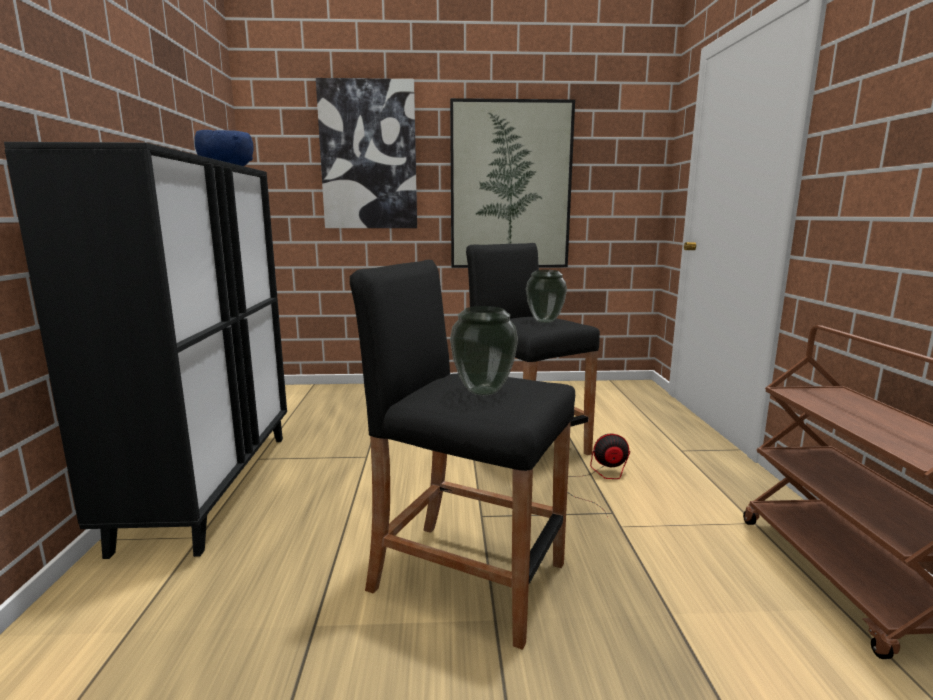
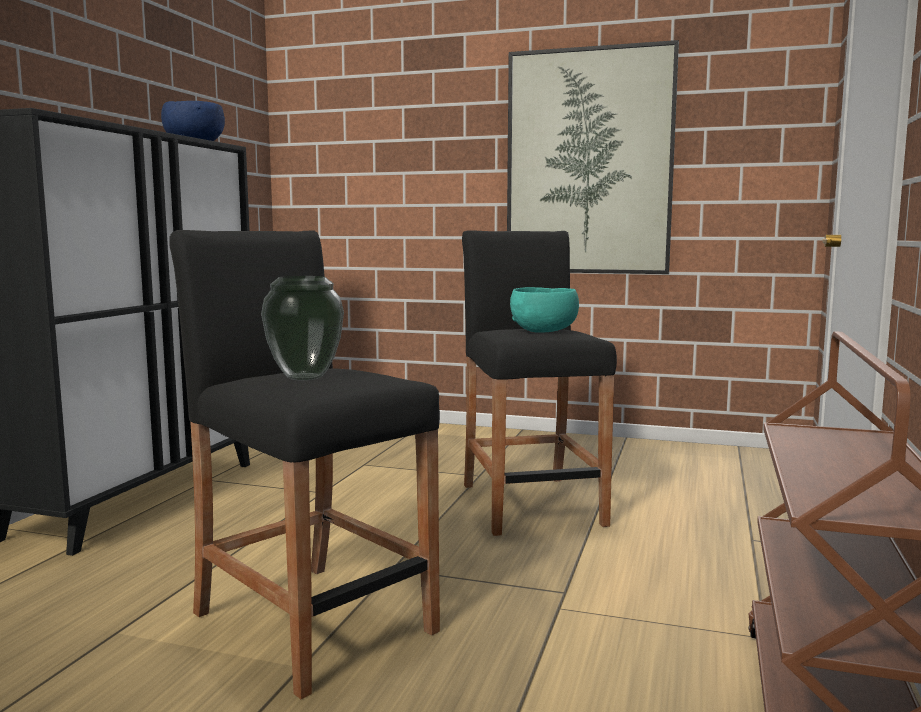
camera: 20 degrees right, 5 degrees down
picture [316,78,417,228] -> none
vase [526,270,567,323] -> turquoise bowl [510,287,579,333]
fan [567,434,630,515] -> none

